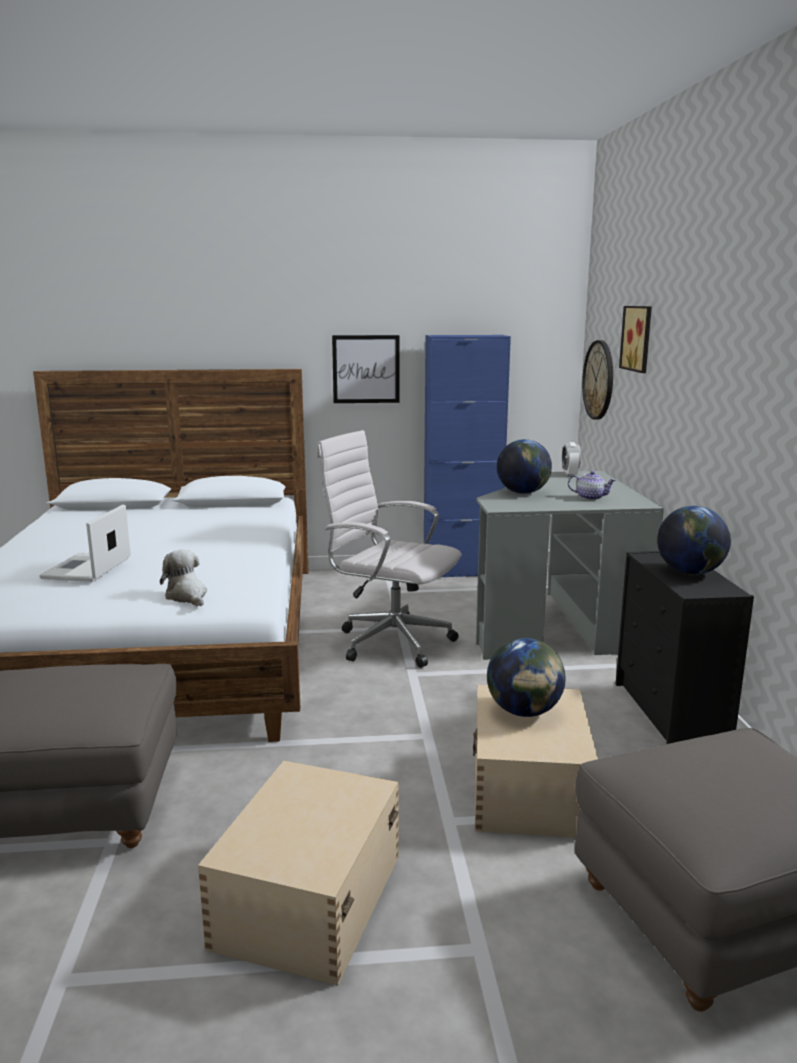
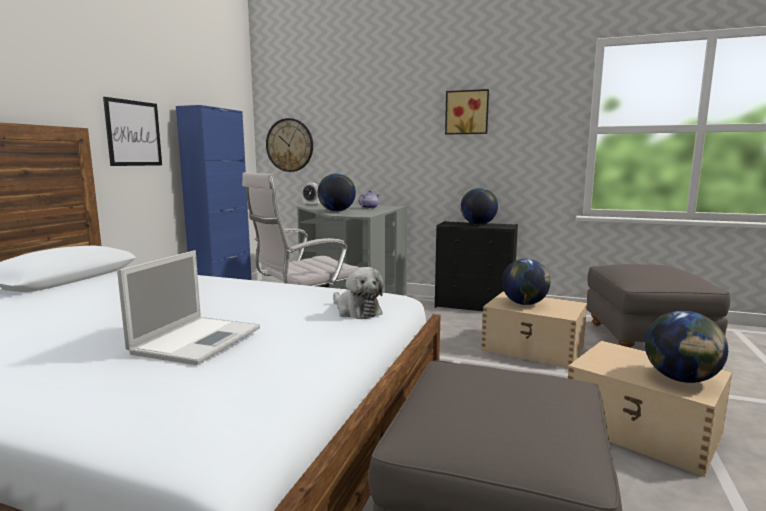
camera: 65 degrees left, 5 degrees down
laptop [39,505,131,582] -> laptop turned 105 degrees counterclockwise [117,250,260,365]
plush toy [160,549,207,606] -> plush toy turned 120 degrees counterclockwise [333,267,384,319]
picture [619,306,652,373] -> picture moved to [445,89,489,135]
none -> globe [645,311,728,383]

